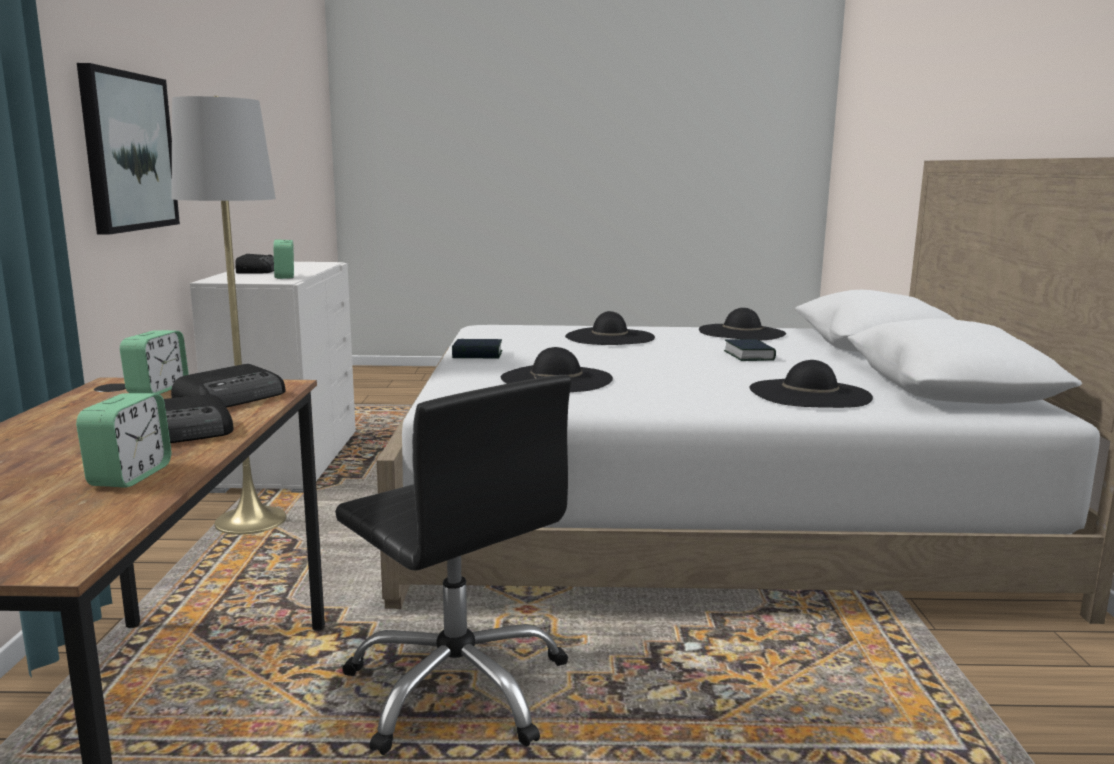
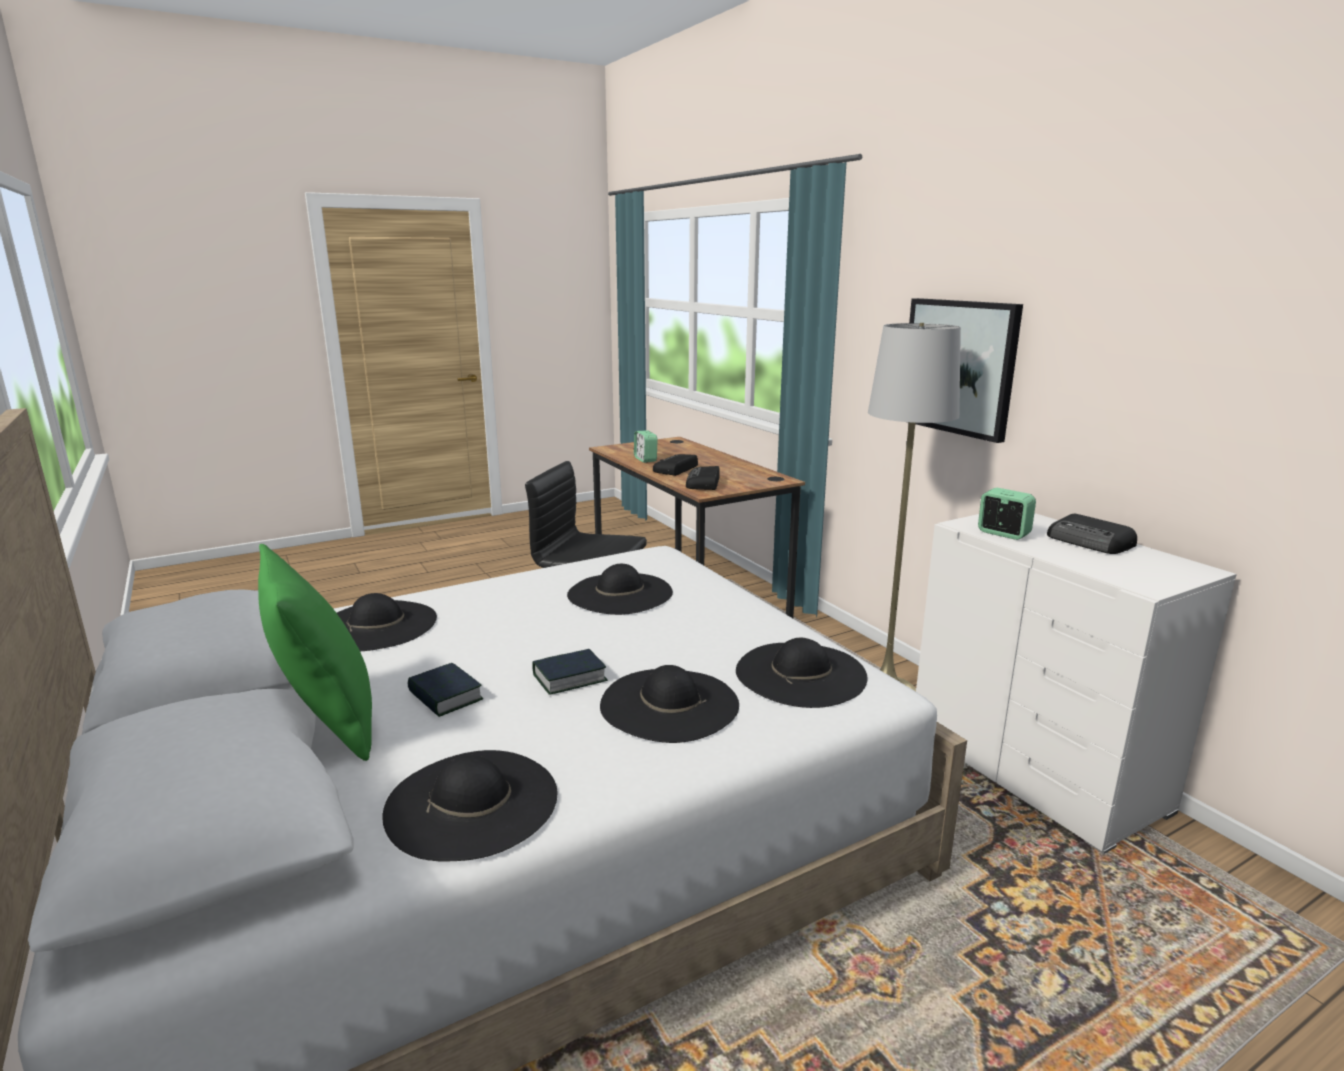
camera: 150 degrees right, 5 degrees up
alarm clock [120,330,189,394] -> none
book [452,339,502,359] -> book moved to [532,649,608,695]
none -> green pillow [258,544,372,761]
none -> black hat [736,638,868,708]

